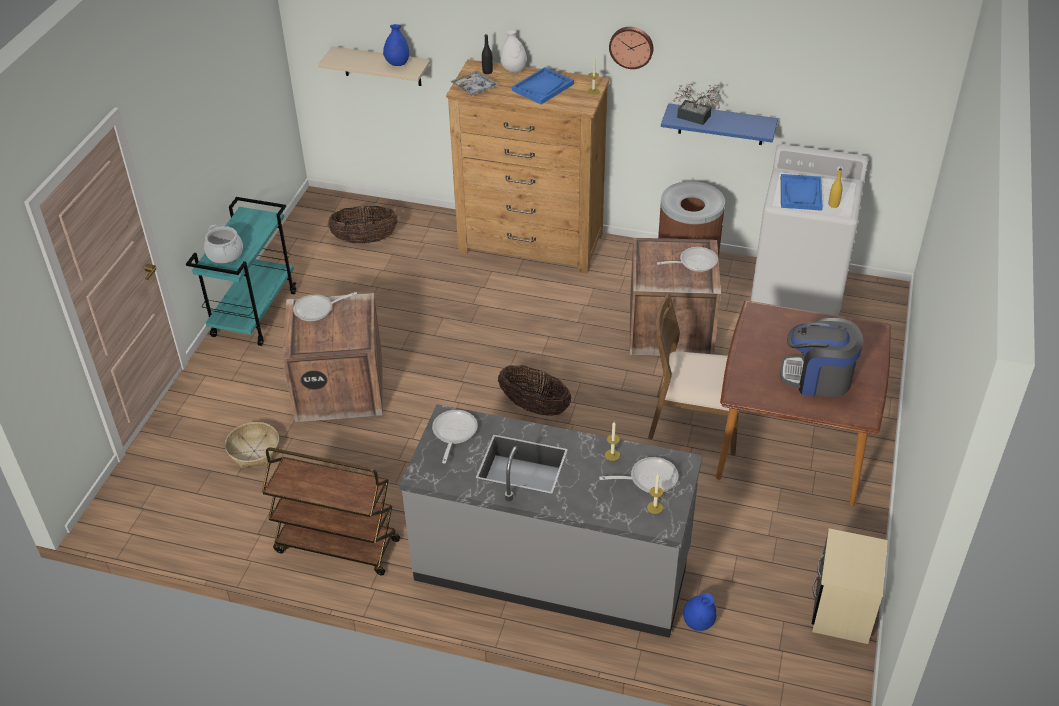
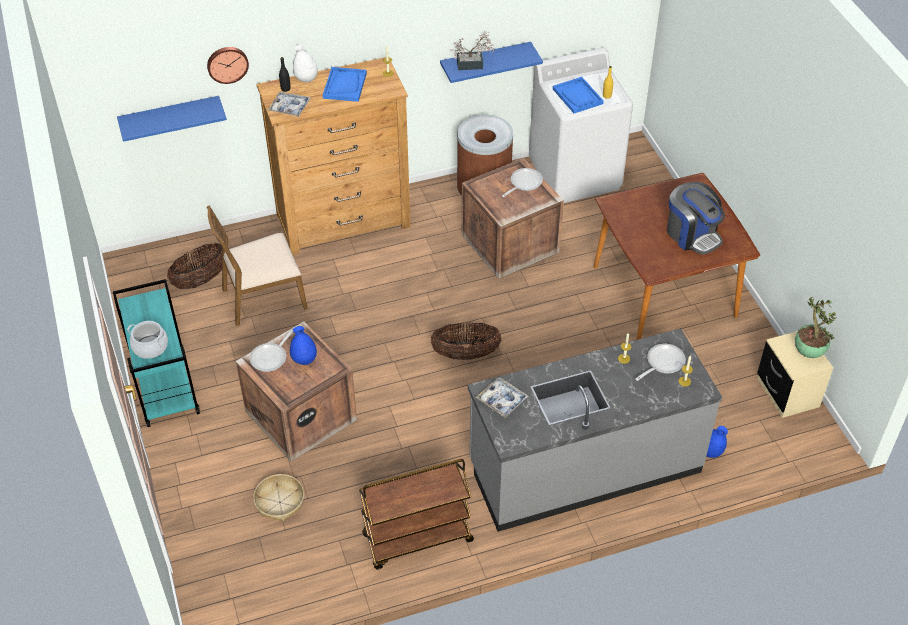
camera: 35 degrees left, 5 degrees up
beige shelf [318,46,431,86] -> blue shelf [117,96,227,142]
blue vase [383,24,409,66] -> blue vase moved to [290,326,317,365]
frying pan [432,410,478,464] -> tray [475,377,528,418]
wall clock [609,27,653,69] -> wall clock moved to [207,47,249,84]
brown chair [648,292,739,455] -> brown chair moved to [207,205,308,326]
coffee machine [780,318,863,397] -> coffee machine turned 105 degrees counterclockwise [667,182,725,255]
none -> potted plant [795,297,837,358]

